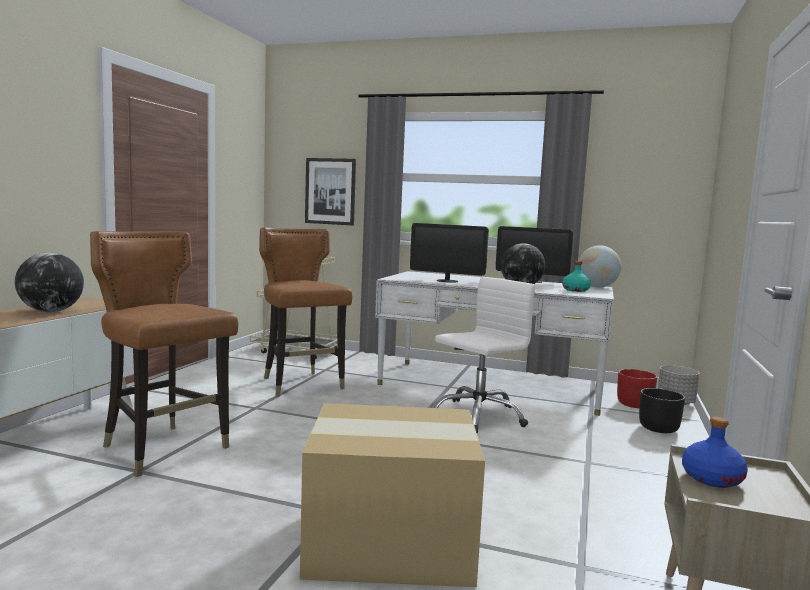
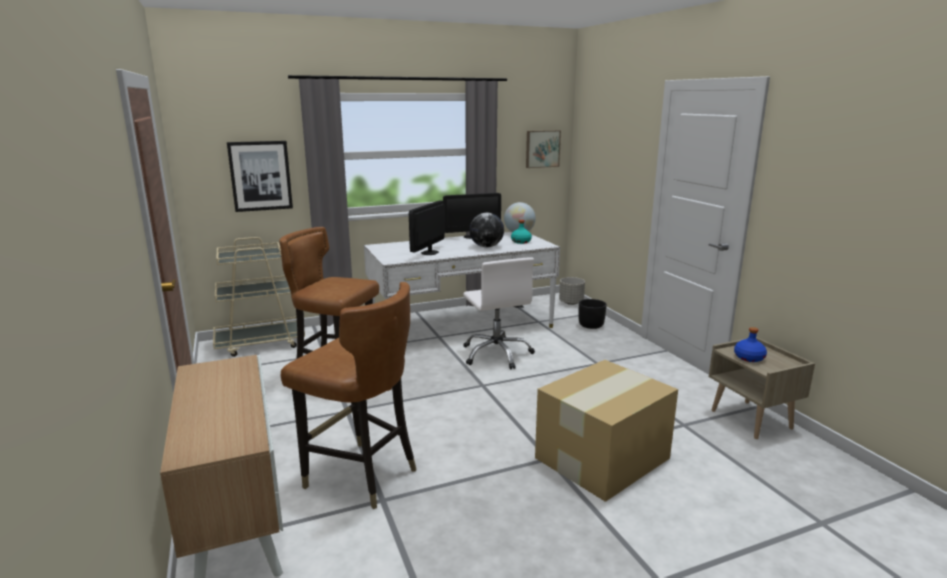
camera: 40 degrees left, 10 degrees up
globe [15,253,84,312] -> none
brown chair [90,231,238,477] -> brown chair turned 150 degrees counterclockwise [281,282,416,509]
monitor [410,223,489,283] -> monitor turned 135 degrees clockwise [409,200,445,255]
white office chair [434,277,535,433] -> white office chair turned 150 degrees clockwise [463,257,535,369]
red planter [617,369,657,408] -> none
none -> picture [526,130,561,168]

